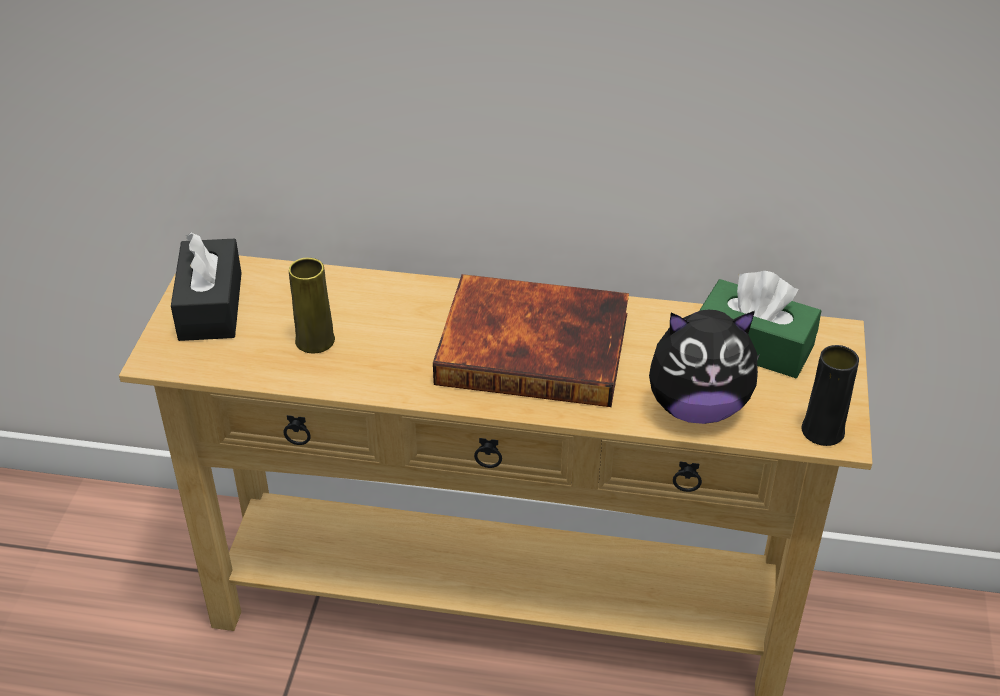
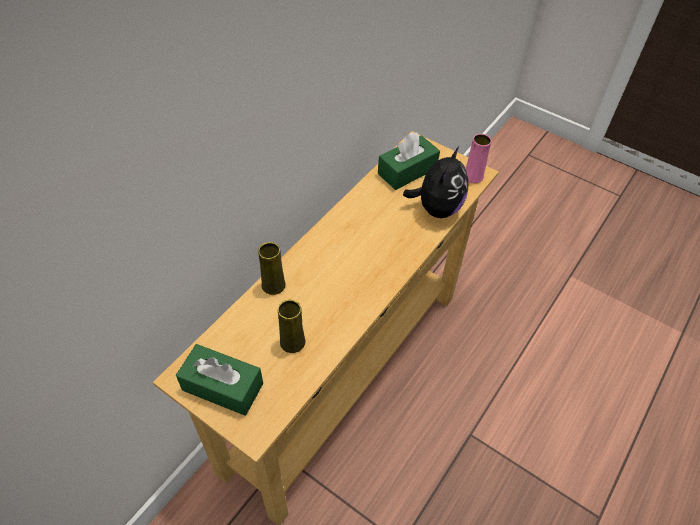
camera: 65 degrees left, 10 degrees up
black tissue box [171,233,242,341] -> green tissue box [176,344,263,416]
book [433,274,629,407] -> none
black vase [802,345,859,446] -> pink vase [465,134,492,183]
none -> yellow vase [258,242,286,295]

